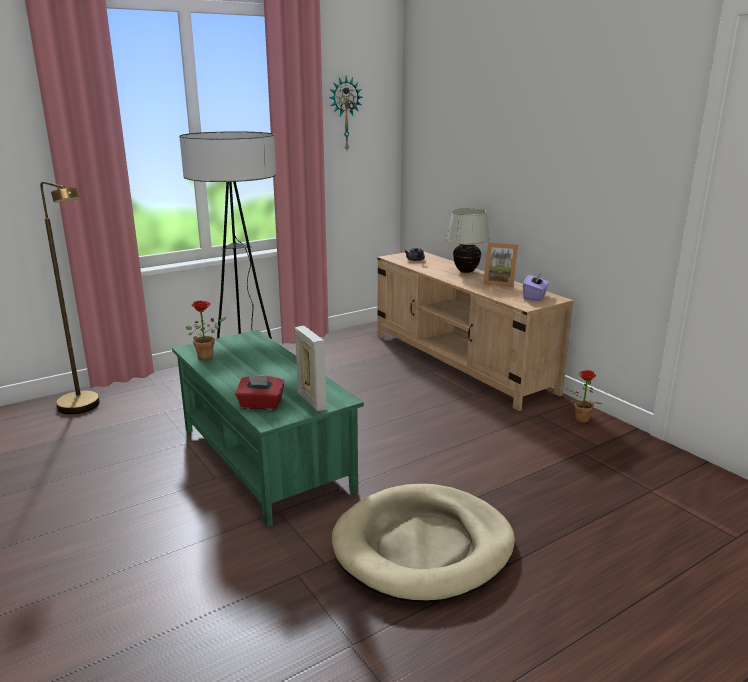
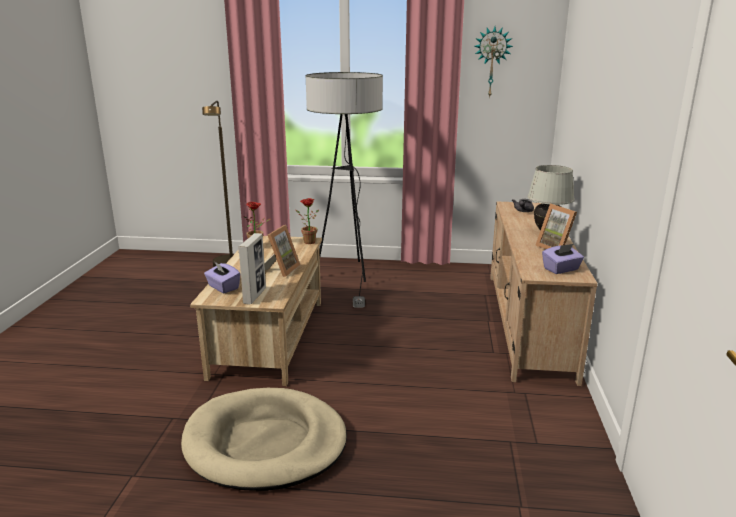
camera: 40 degrees right, 0 degrees up
green coffee table [172,330,364,527] -> beige coffee table [190,236,322,386]
red tissue box [235,375,285,410] -> purple tissue box [204,261,241,293]
potted plant [565,370,602,423] -> potted plant moved to [295,198,319,244]
none -> picture frame [264,225,300,277]

